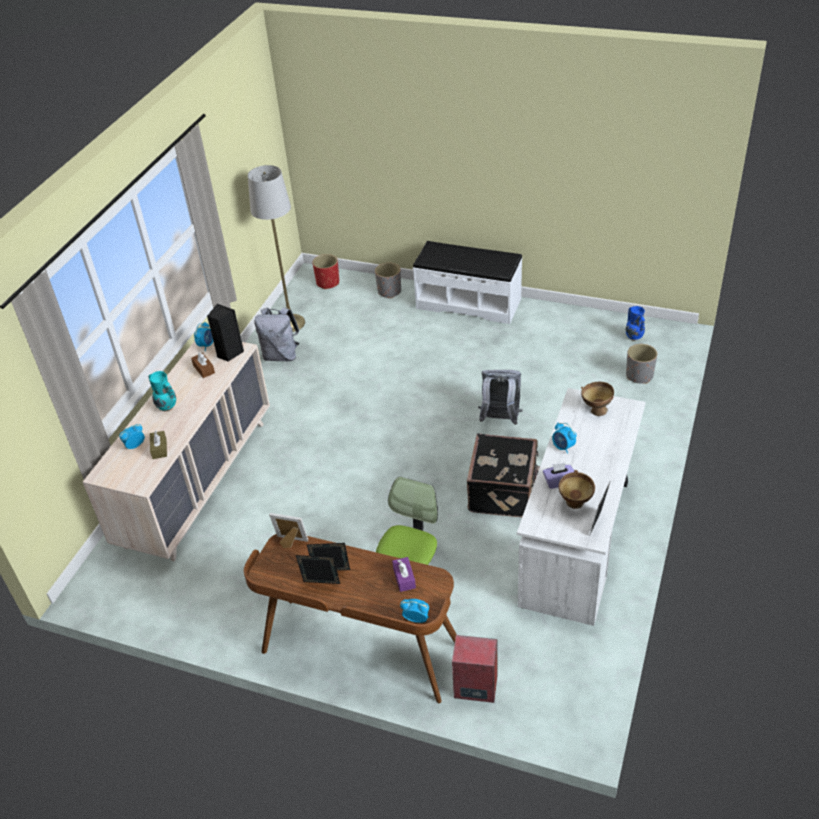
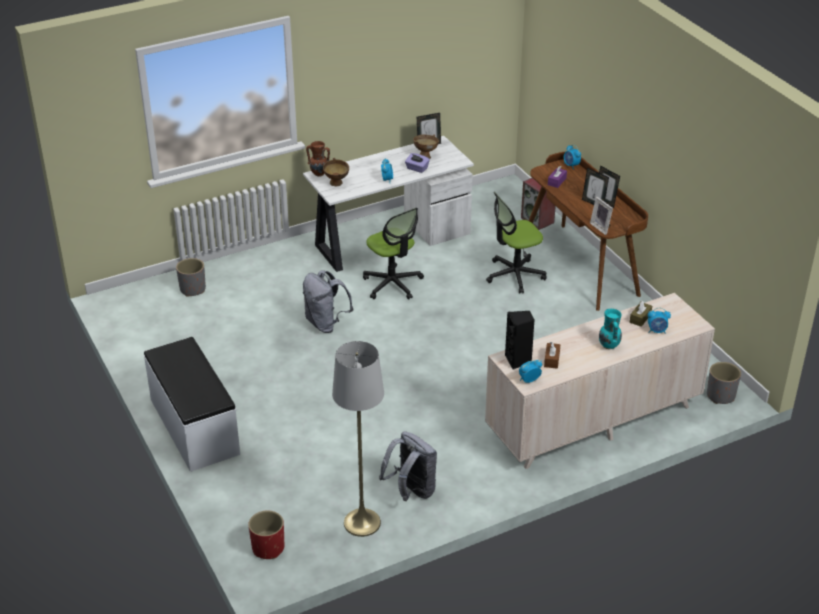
camera: 140 degrees left, 5 degrees down
grey planter [375,263,401,298] -> grey planter moved to [707,362,741,404]
black suitcase [467,433,540,517] -> office chair [363,208,424,300]
blue vase [625,306,645,341] -> none
none -> brown vase [306,141,330,177]

